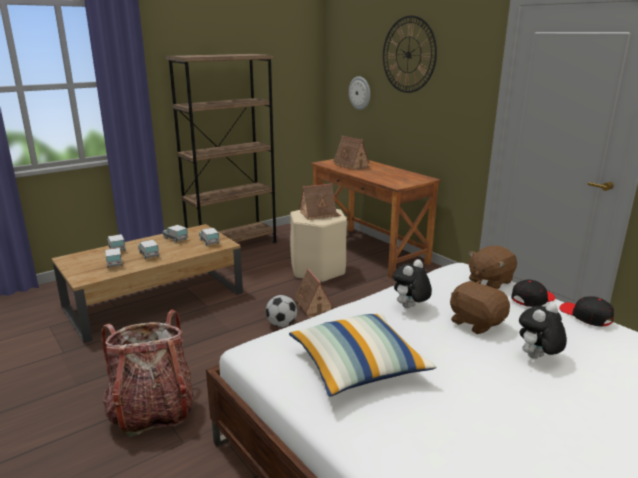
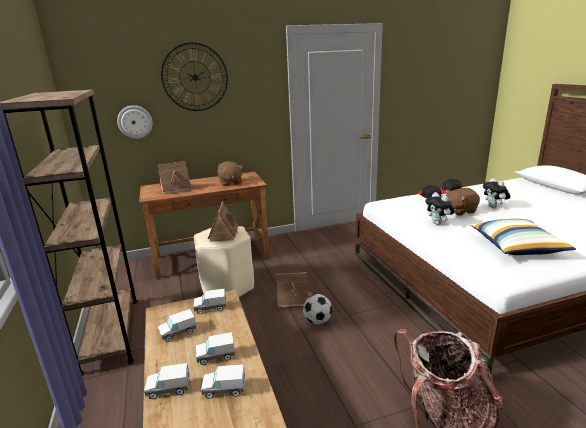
camera: 70 degrees left, 0 degrees up
brown plush toy [468,246,517,289] -> brown plush toy moved to [217,161,243,186]

